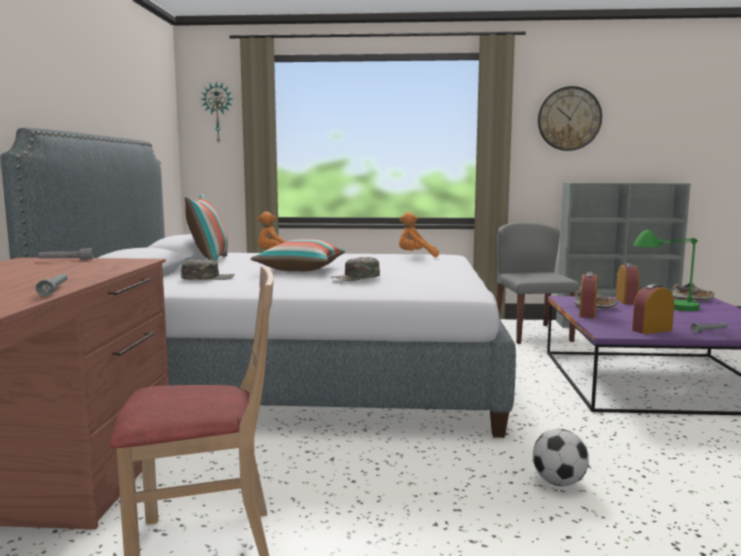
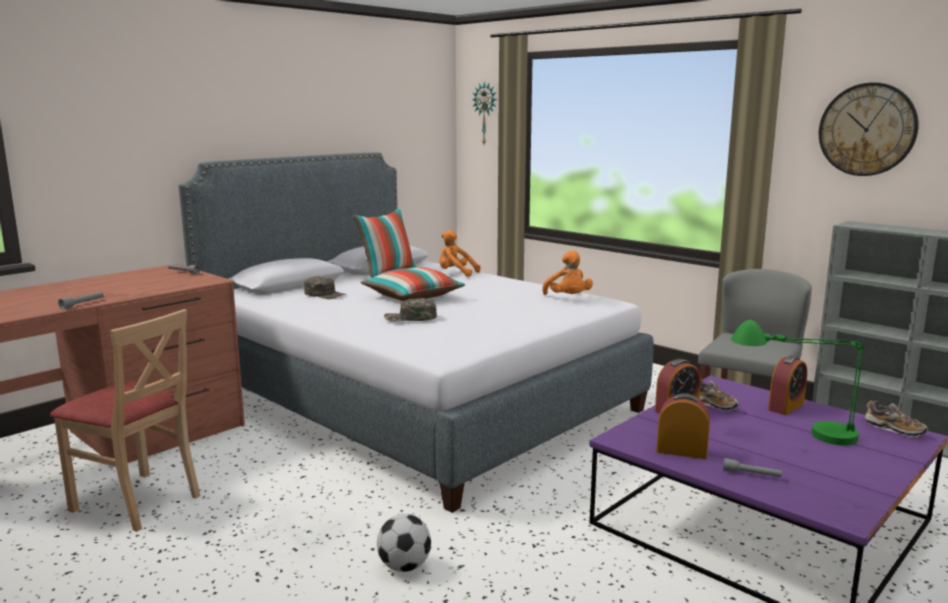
camera: 40 degrees right, 5 degrees up
orange plush toy [399,212,439,257] -> orange plush toy turned 150 degrees counterclockwise [542,251,593,295]

